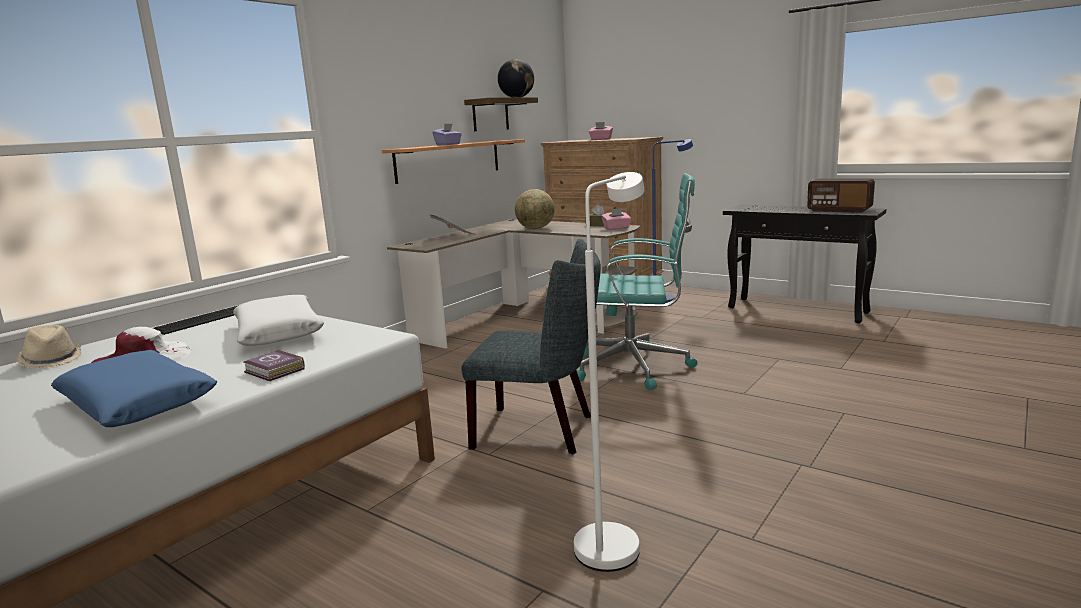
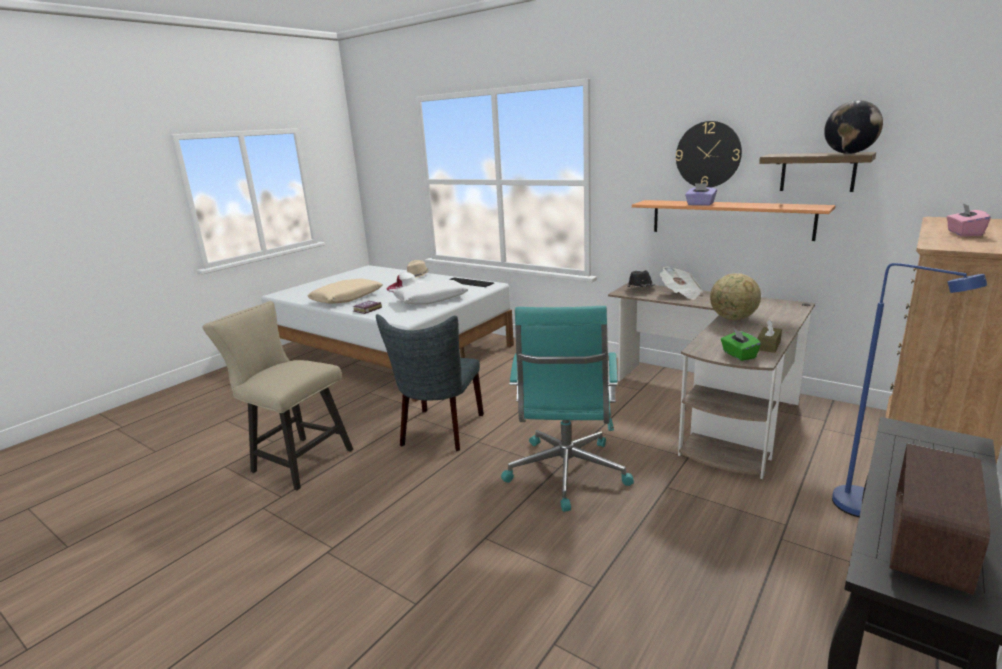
camera: 90 degrees right, 5 degrees up
blue pillow [51,350,217,427] -> beige pillow [307,278,383,303]
white floor lamp [574,172,644,572] -> beige chair [202,301,353,490]
pink tissue box [601,208,631,230] -> green tissue box [721,328,761,361]
none -> black hat [625,270,655,287]
none -> wall clock [676,121,742,187]

